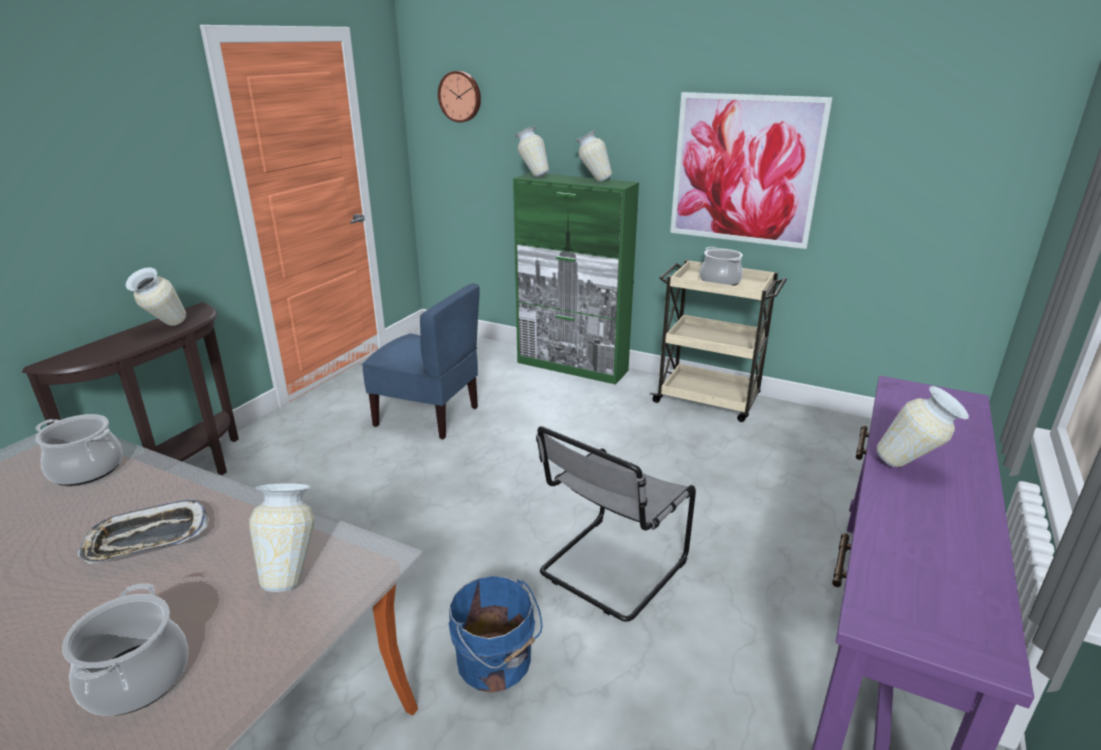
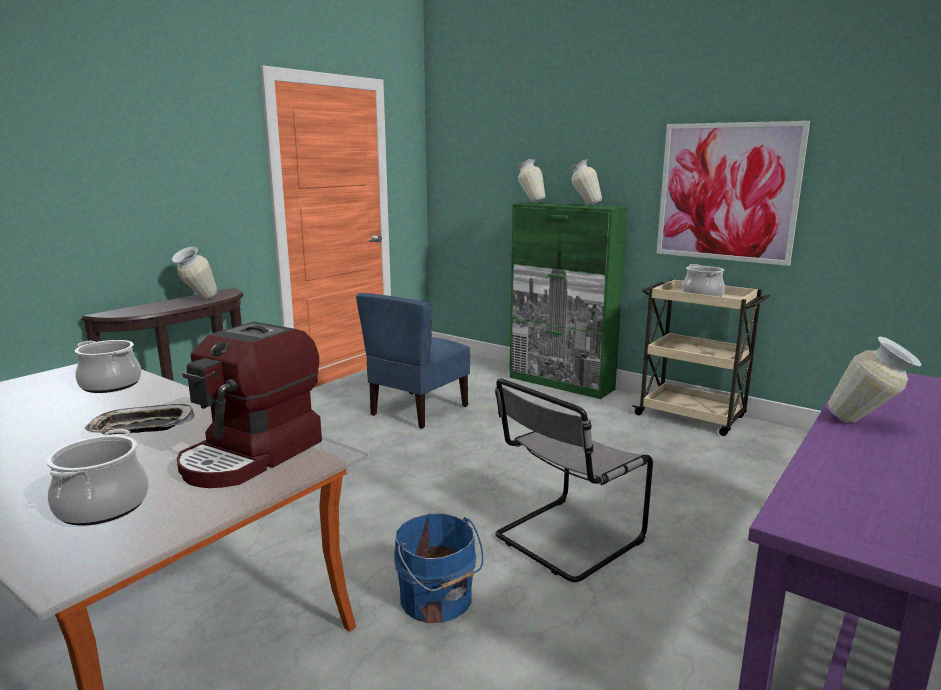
camera: 10 degrees right, 10 degrees down
vase [249,483,315,592] -> coffee machine [177,322,322,488]
blue chair [362,284,480,440] -> blue chair turned 90 degrees clockwise [356,293,470,429]
wall clock [438,71,481,123] -> none

